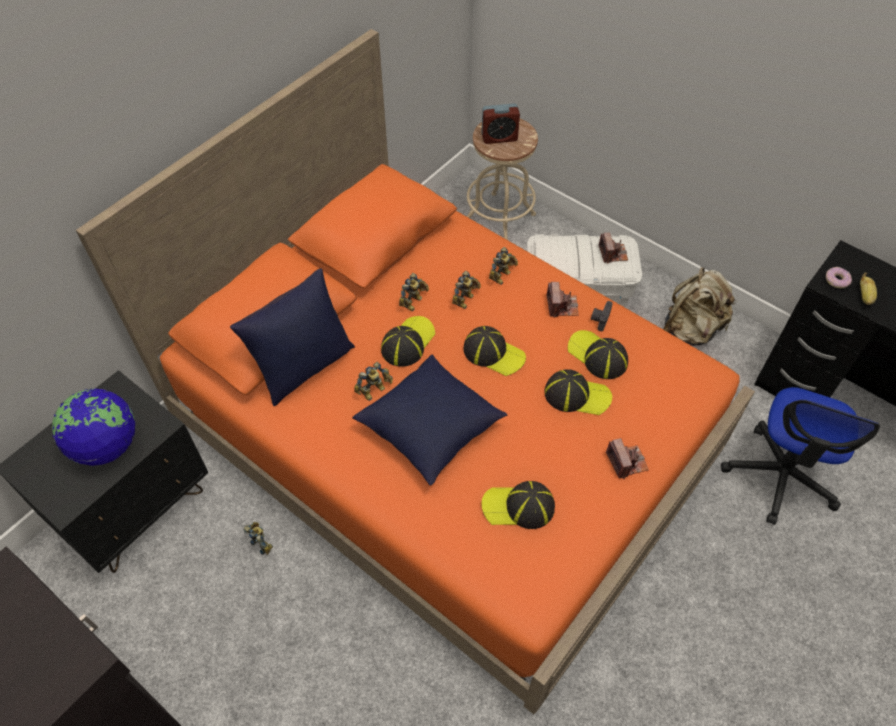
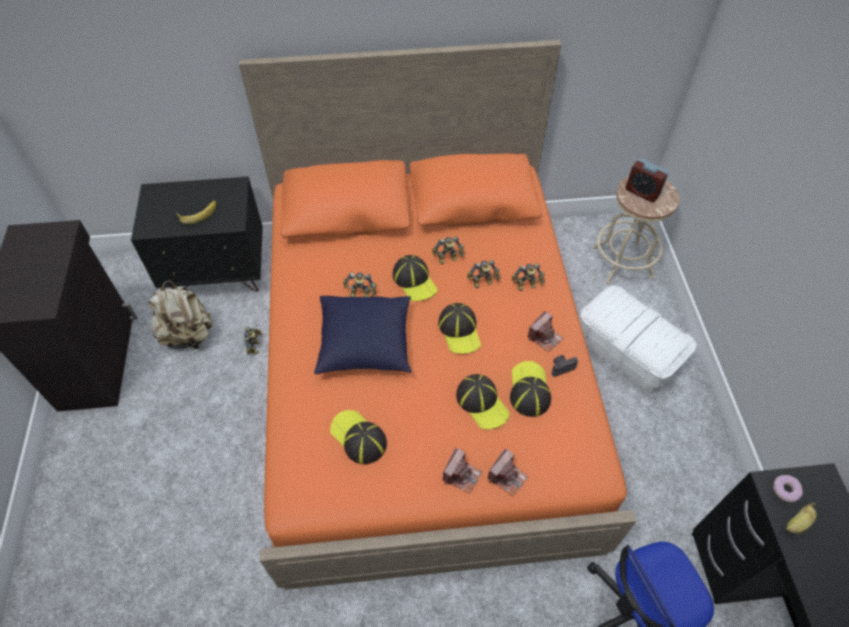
camera: 45 degrees right, 0 degrees up
globe [52,388,135,466] -> banana [177,200,216,225]
blue pillow [230,268,355,406] -> none
cap [381,316,435,367] -> cap turned 75 degrees clockwise [393,255,438,301]
camera [599,233,628,263] -> camera moved to [488,449,529,497]
beige backpack [663,267,737,346] -> beige backpack moved to [148,280,213,351]

